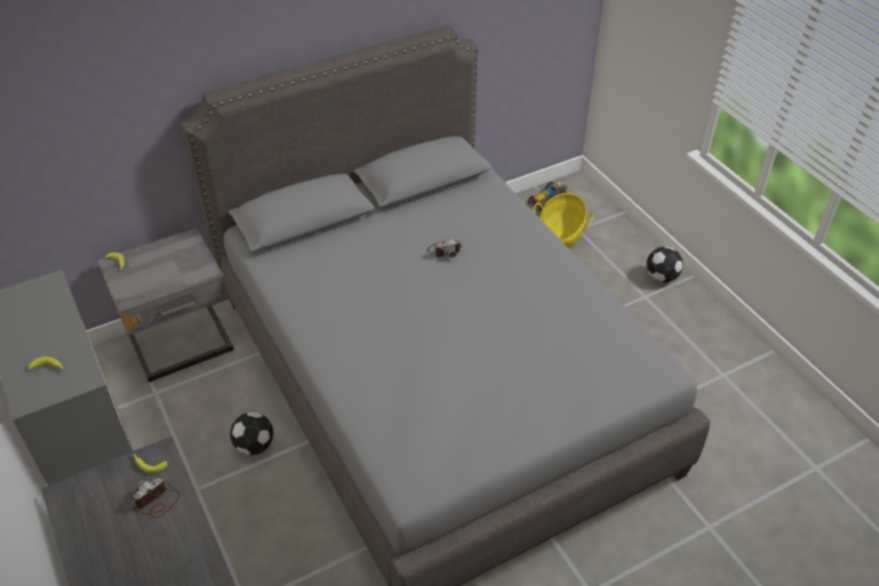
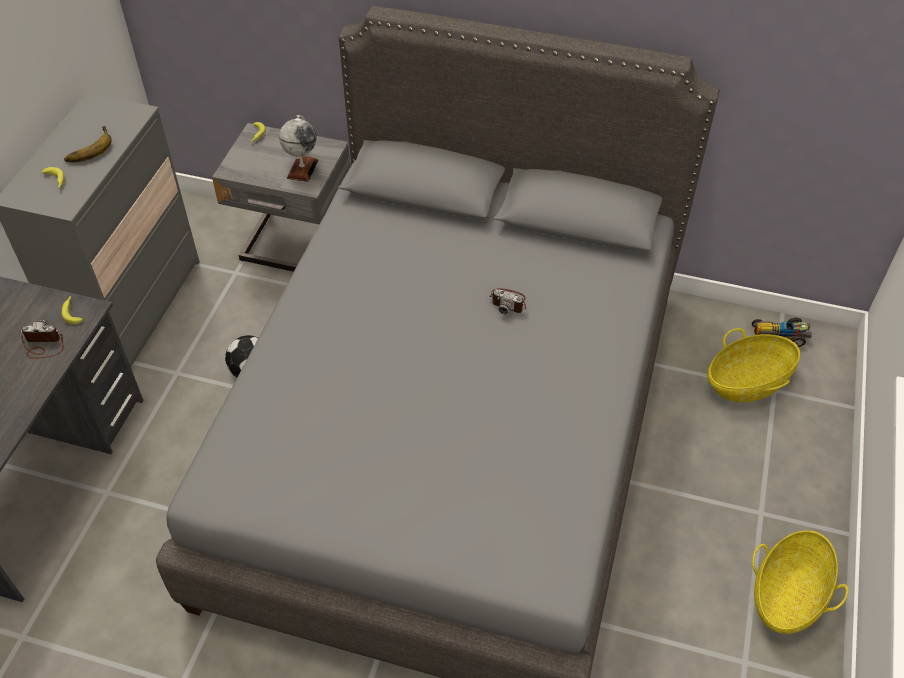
camera: 45 degrees right, 5 degrees up
football [647,247,683,282] -> none
none -> banana [64,126,112,163]
none -> globe [279,115,318,182]
none -> basket [752,530,848,634]

